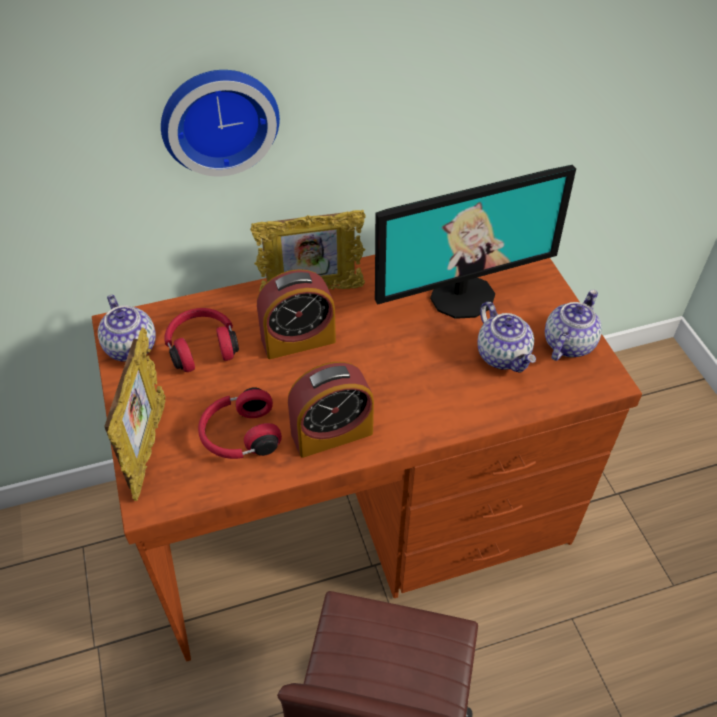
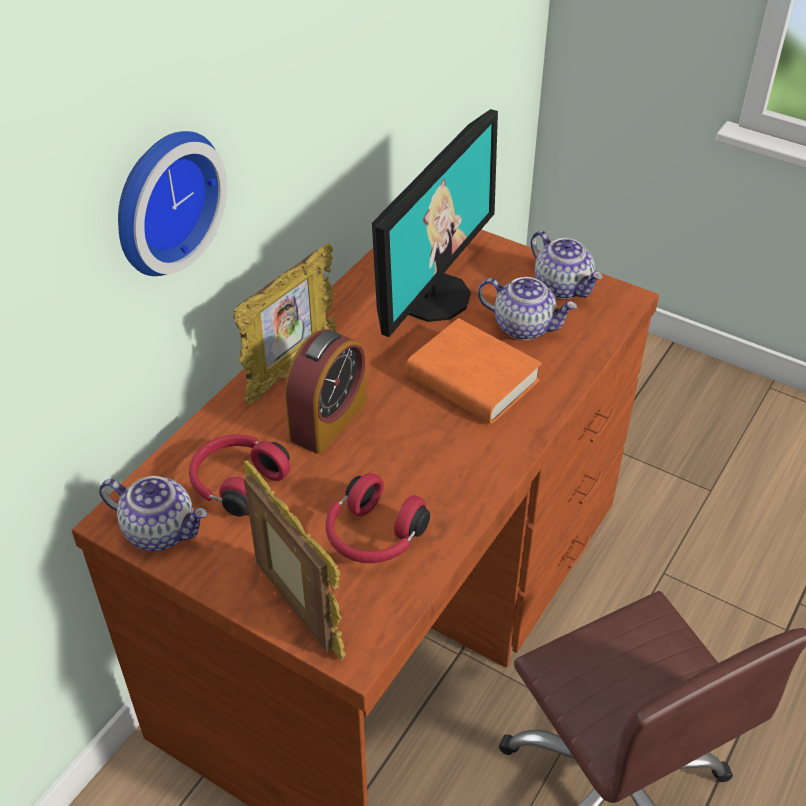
camera: 40 degrees left, 5 degrees down
alarm clock [288,362,374,458] -> none
teapot [545,290,602,361] -> teapot turned 150 degrees clockwise [531,231,603,299]
none -> orange book [406,318,542,424]

